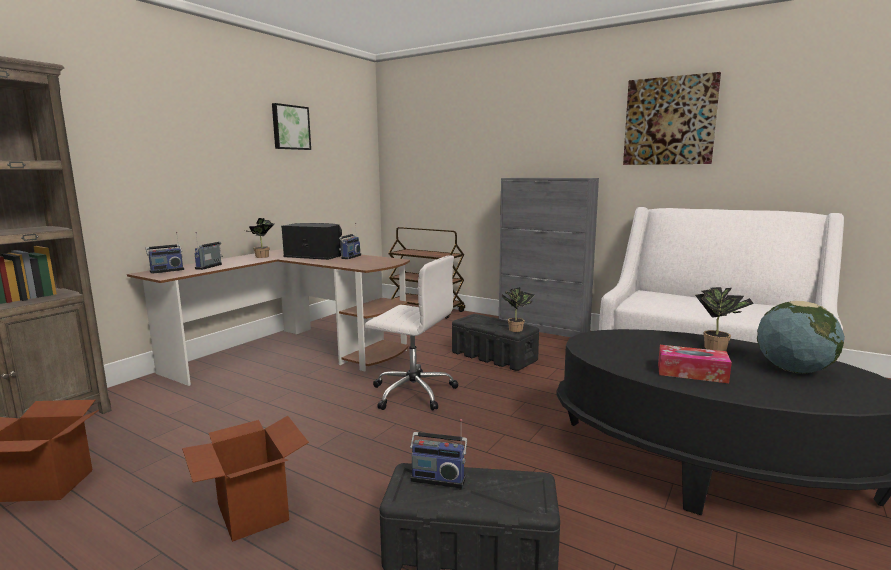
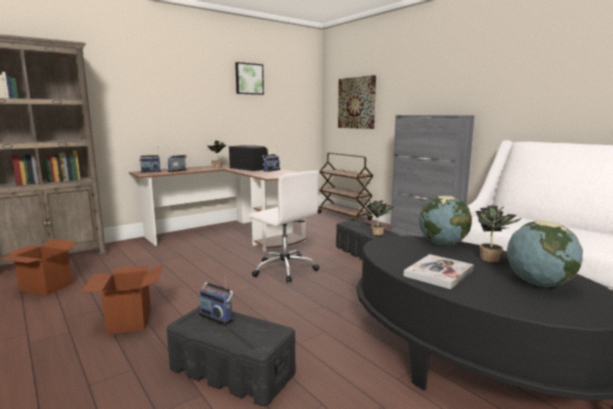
camera: 20 degrees right, 0 degrees up
picture [623,72,721,165] -> picture moved to [338,75,376,129]
tissue box [658,345,732,383] -> book [403,254,474,289]
none -> globe [419,196,472,246]

